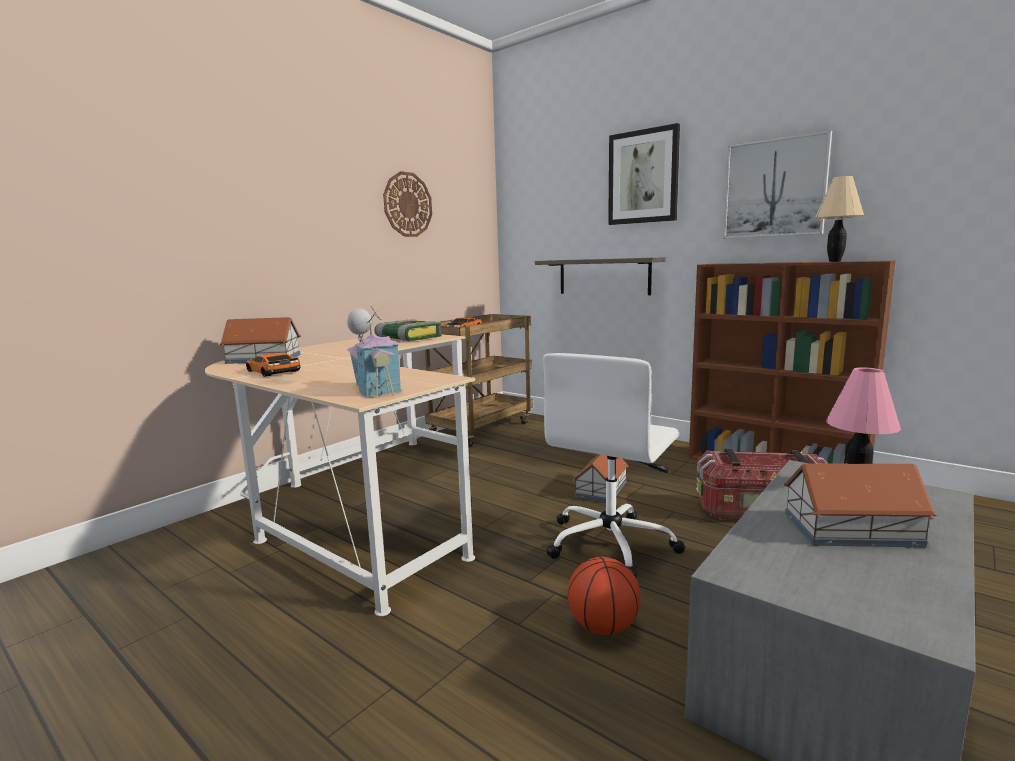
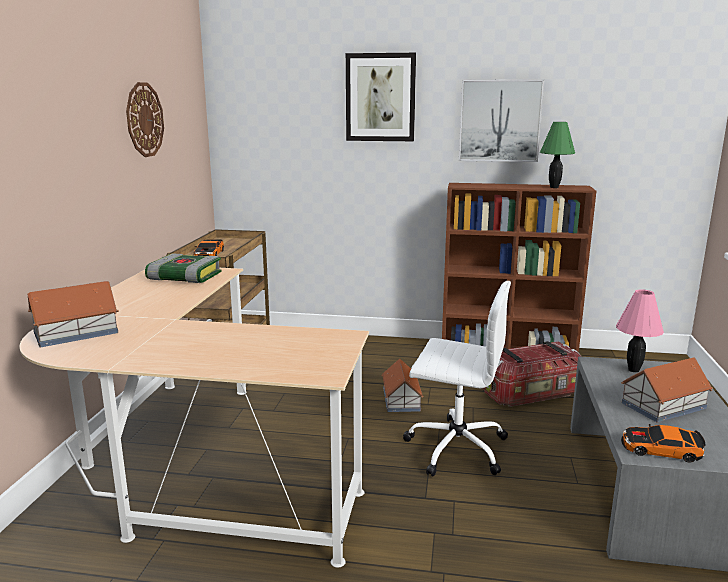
camera: 30 degrees left, 5 degrees up
toy car [246,353,301,377] -> toy car moved to [621,424,706,463]
toy house [347,306,402,397] -> none
shelf [535,257,665,295] -> none
white office chair [543,353,685,578] -> white office chair turned 75 degrees counterclockwise [403,281,511,476]
basketball [568,557,641,635] -> none
beige table lamp [815,176,864,262] -> green table lamp [540,122,575,188]

